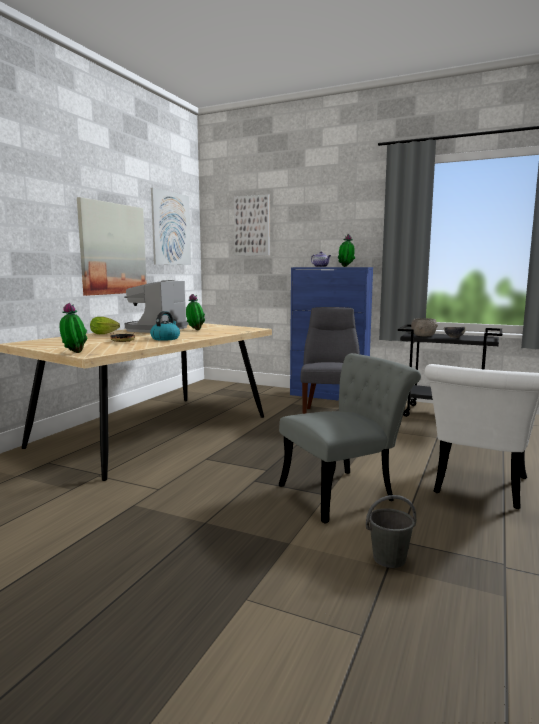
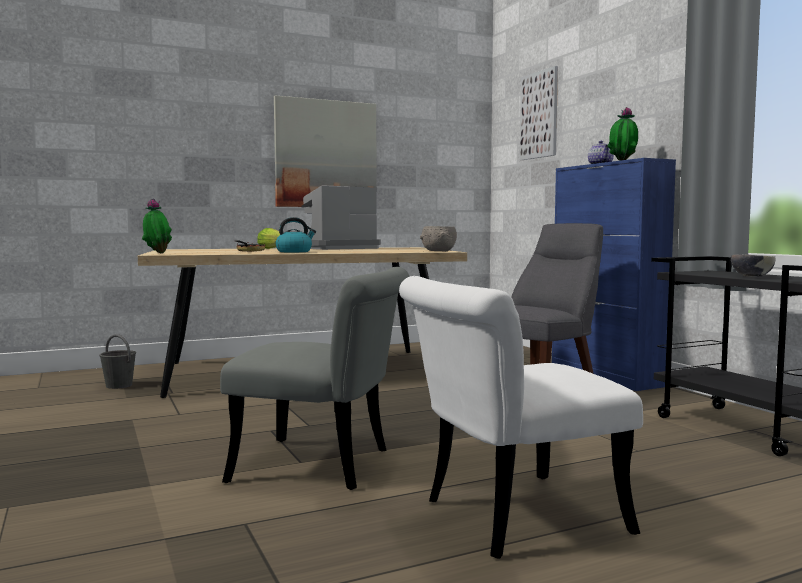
camera: 40 degrees right, 5 degrees down
picture [151,188,191,265] -> none
potted plant [186,294,205,330] -> none
grey bucket [366,495,416,568] -> grey bucket moved to [99,334,136,389]
grey bowl [411,318,438,336] -> grey bowl moved to [420,226,457,251]

